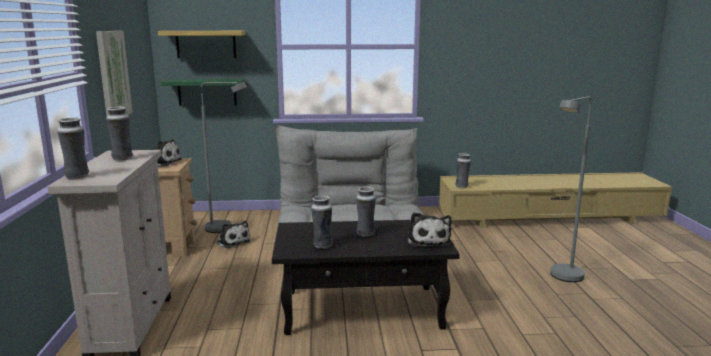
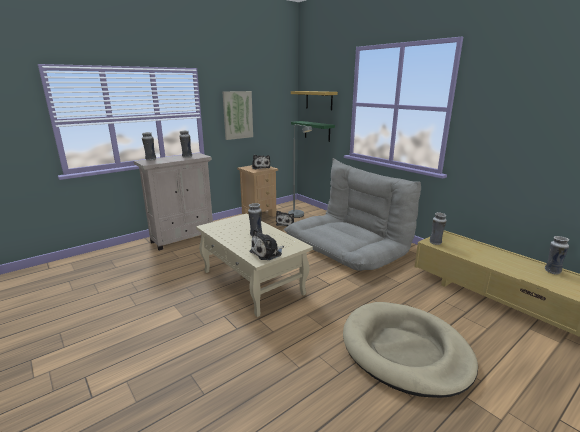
camera: 55 degrees right, 5 degrees up
black coffee table [272,220,460,335] -> beige coffee table [196,213,313,317]
vase [311,195,333,249] -> vase moved to [545,236,569,274]
grey floor lamp [550,97,592,282] -> beige dog bed [343,302,478,398]

